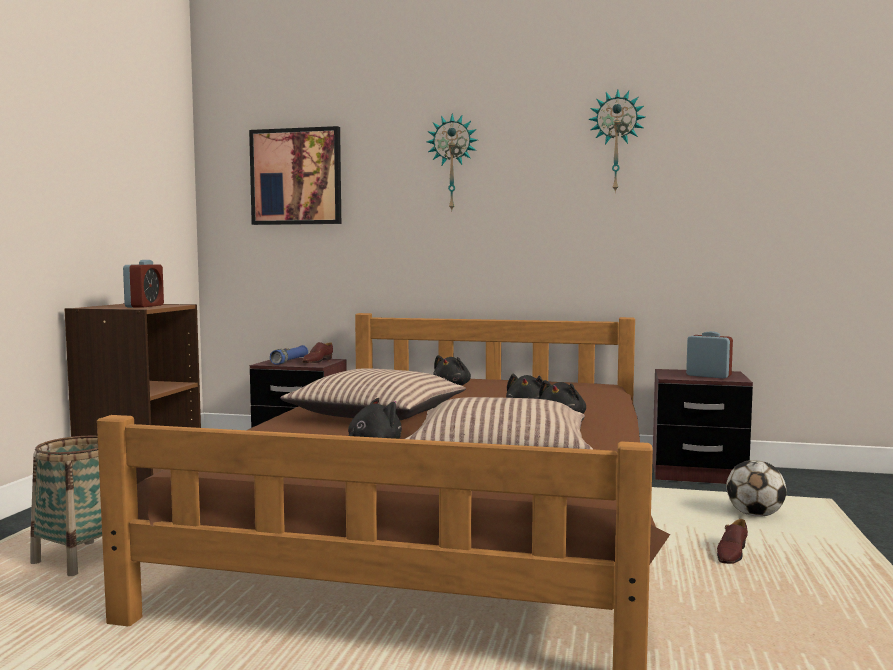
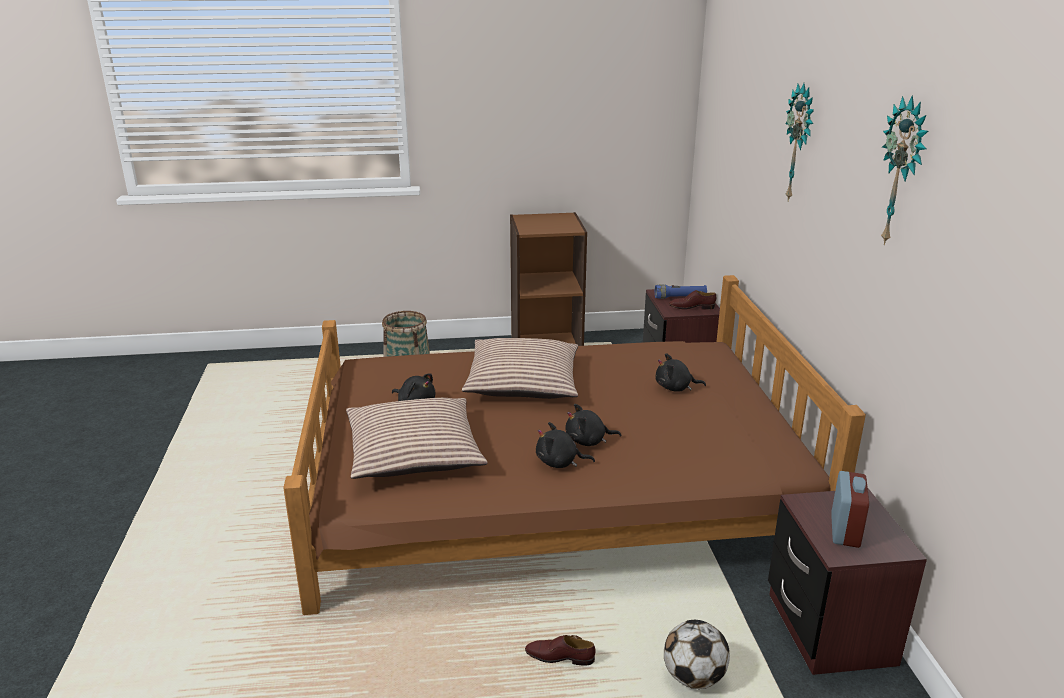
camera: 70 degrees right, 20 degrees up
alarm clock [123,260,164,308] -> none
picture [249,126,341,225] -> none

